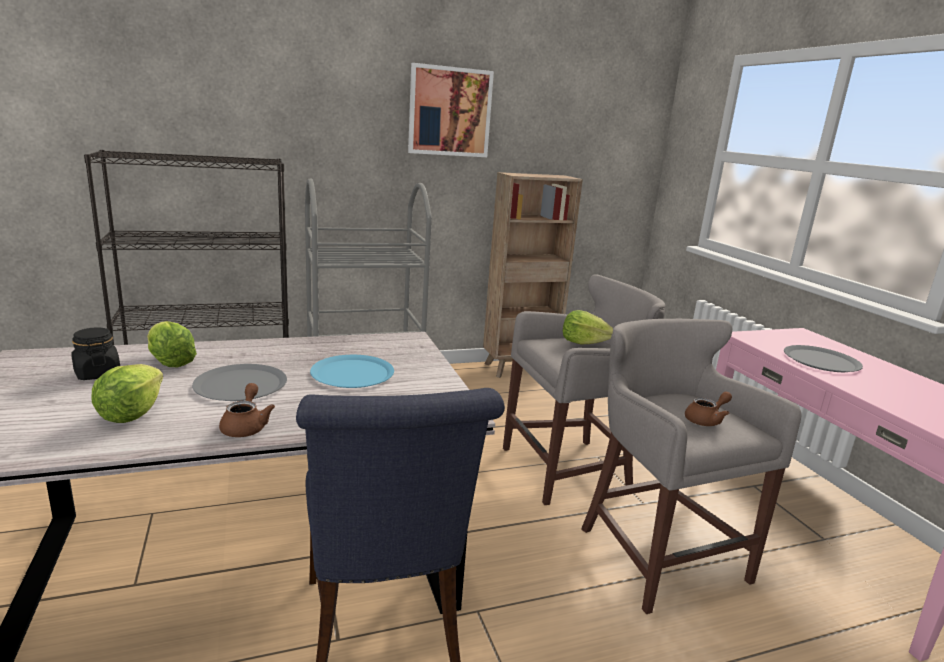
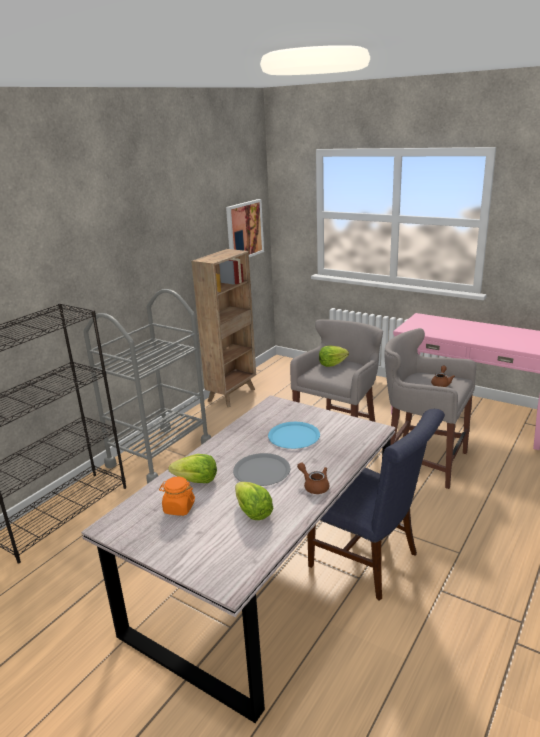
camera: 35 degrees left, 5 degrees up
black jar [71,328,120,380] -> orange jar [159,476,195,516]
picture [408,63,494,157] -> picture moved to [226,199,264,257]
grey plate [784,345,863,372] -> none

